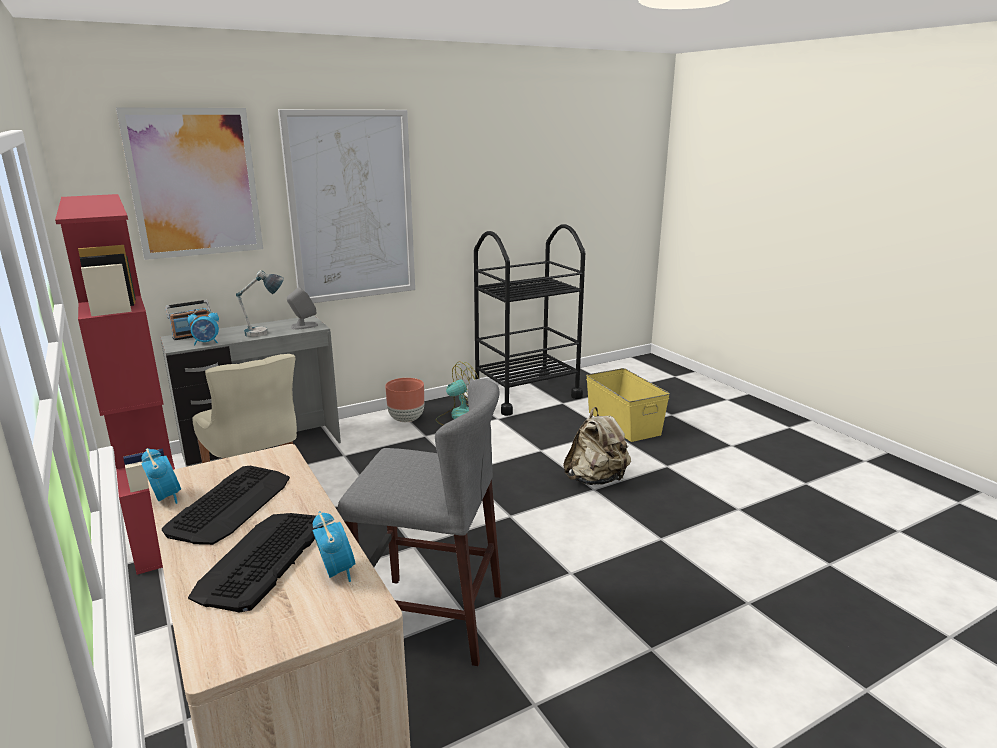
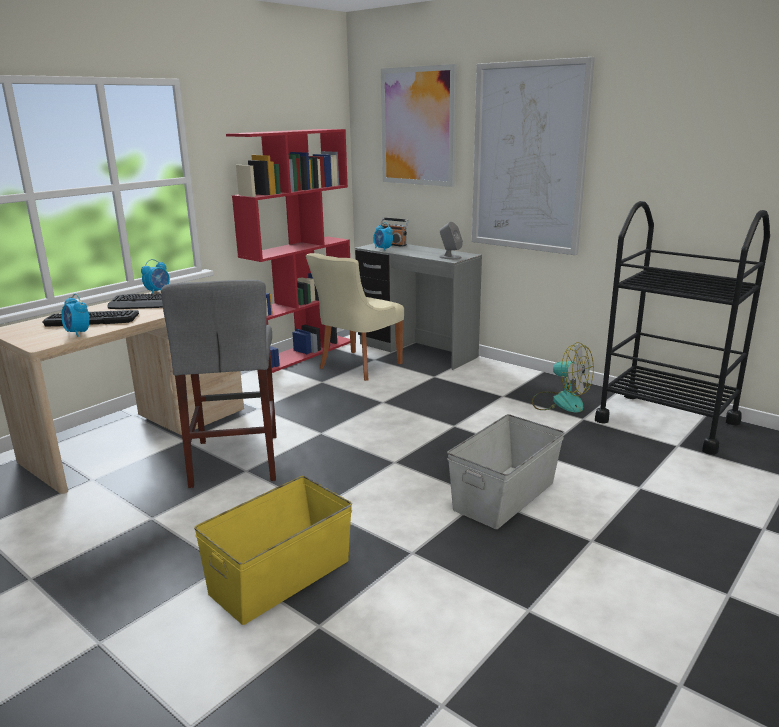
camera: 70 degrees right, 0 degrees up
table lamp [236,270,284,337] -> none
alarm clock [313,511,356,582] -> alarm clock turned 90 degrees clockwise [61,294,89,337]
brown planter [385,378,424,422] -> none
beige backpack [563,407,631,485] -> grey storage box [447,414,565,529]
yellow storage box [586,368,670,442] -> yellow storage box moved to [194,476,352,625]

